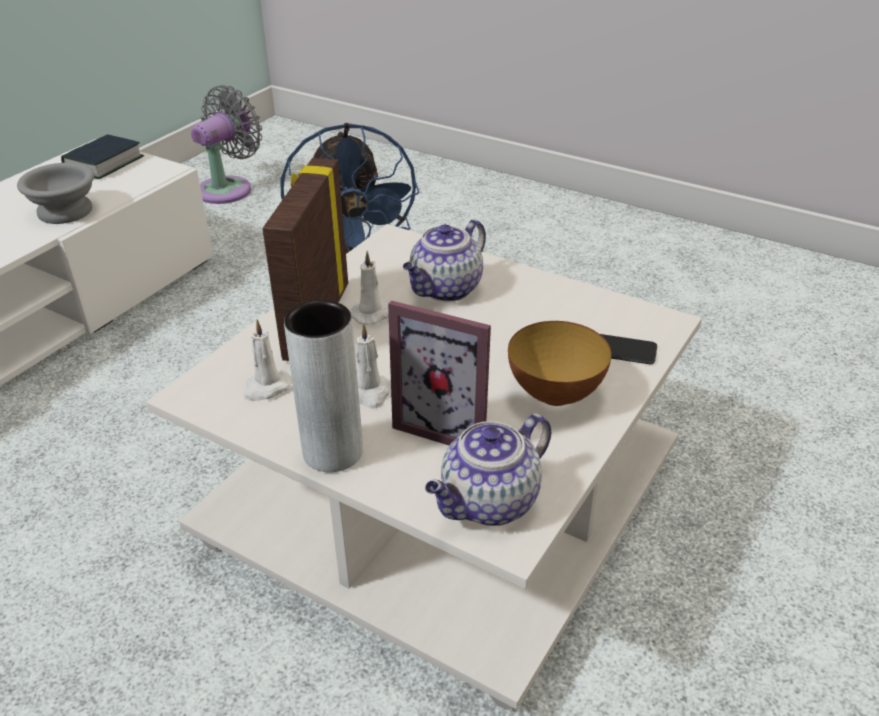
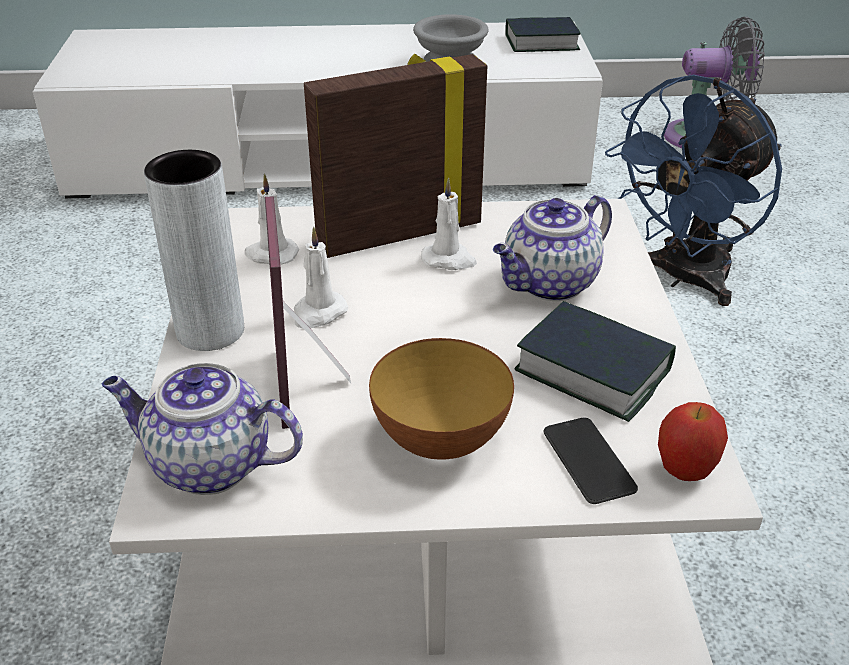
camera: 55 degrees right, 0 degrees up
teapot [403,220,486,302] -> teapot turned 45 degrees counterclockwise [493,195,612,301]
none -> book [515,301,676,422]
none -> apple [658,402,728,481]

